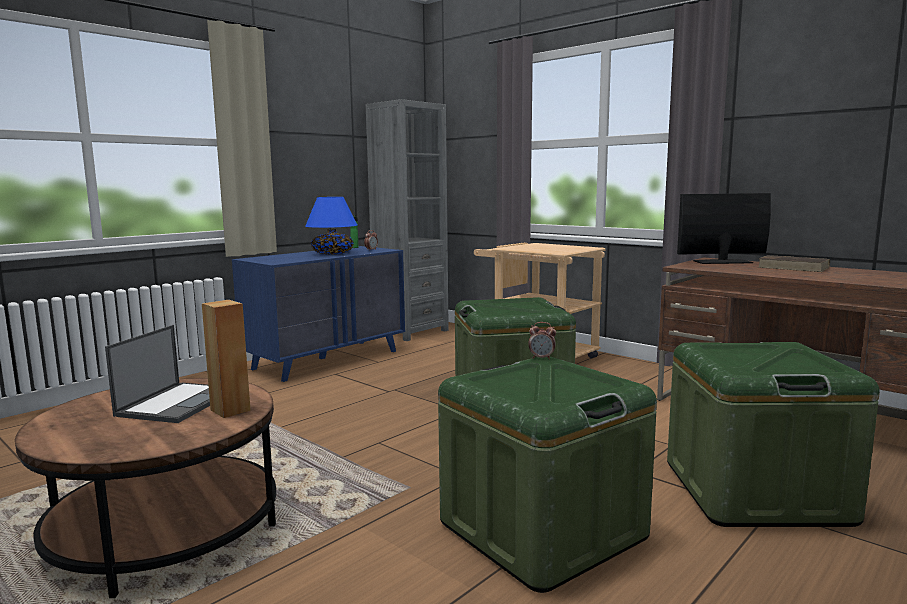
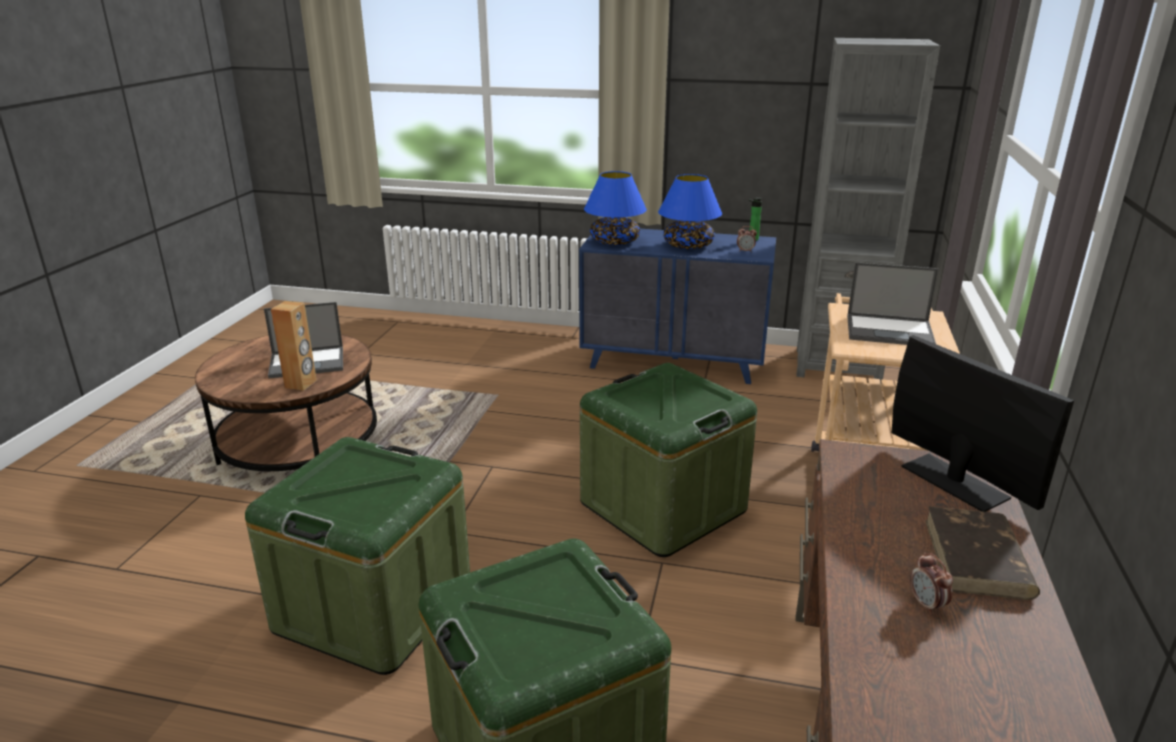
camera: 60 degrees right, 15 degrees up
alarm clock [528,322,556,360] -> alarm clock moved to [910,553,953,615]
none -> blue table lamp [584,171,647,245]
none -> laptop [847,262,939,345]

